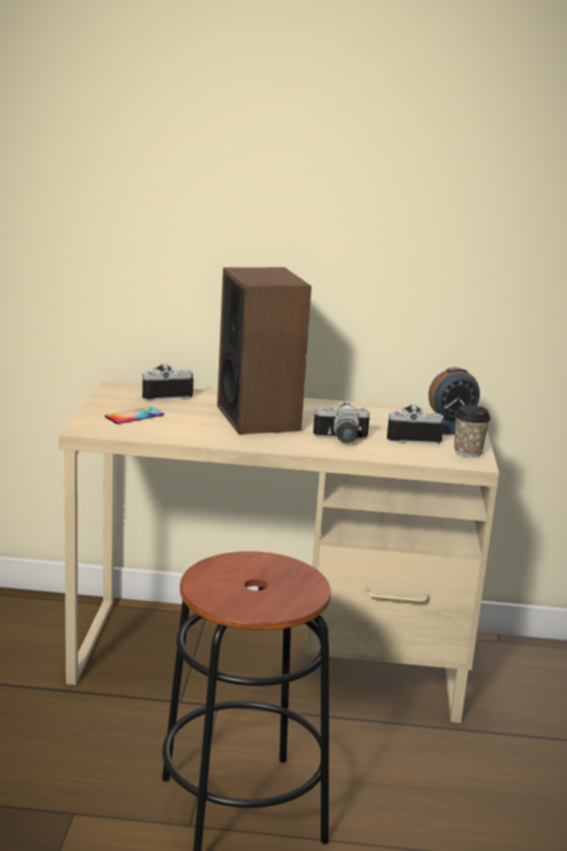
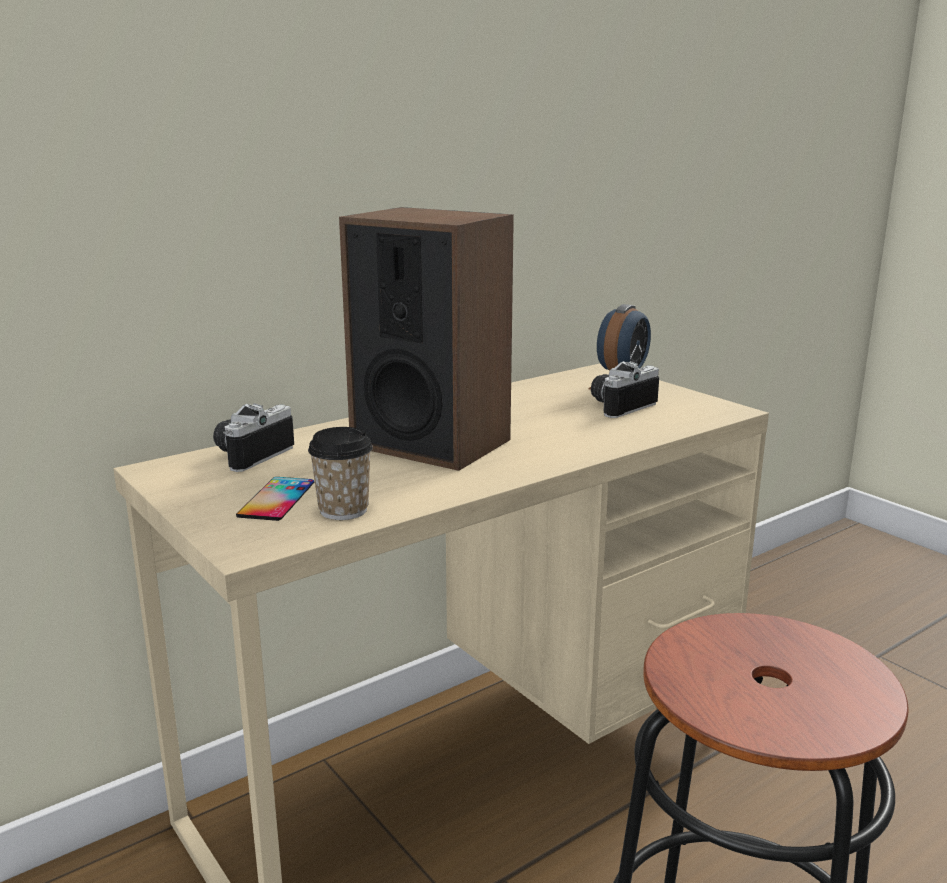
camera: 40 degrees left, 0 degrees up
camera [313,400,370,443] -> none
cup [454,405,491,457] -> cup moved to [308,427,373,520]

